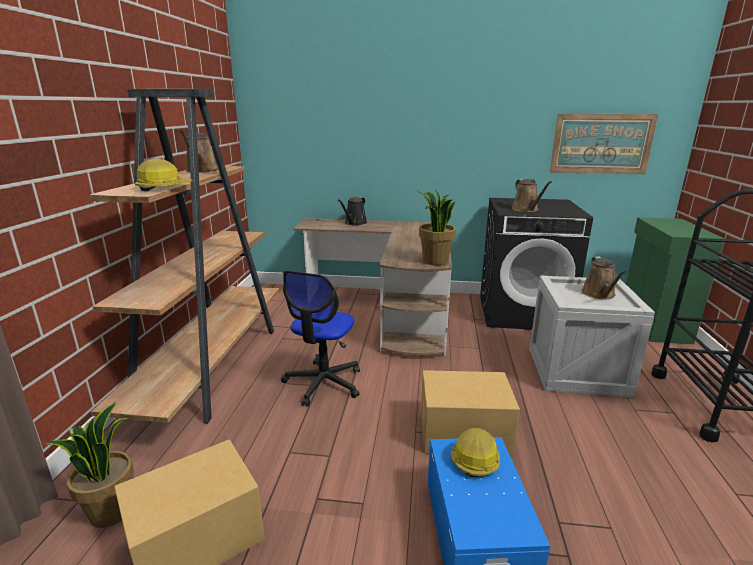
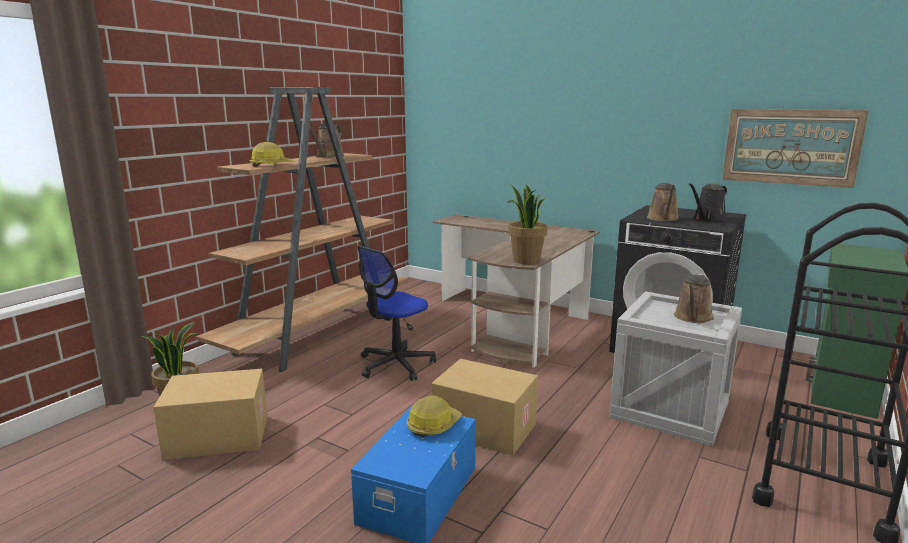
camera: 25 degrees right, 5 degrees down
black watering can [338,197,367,225] -> black watering can moved to [689,183,727,222]

